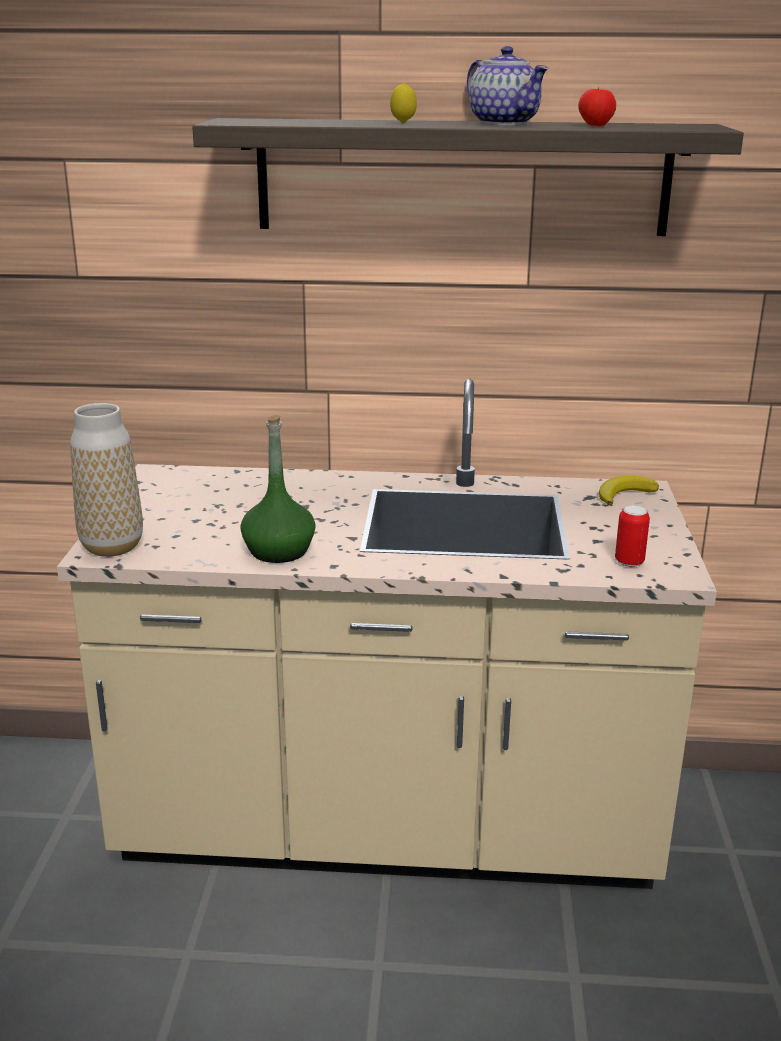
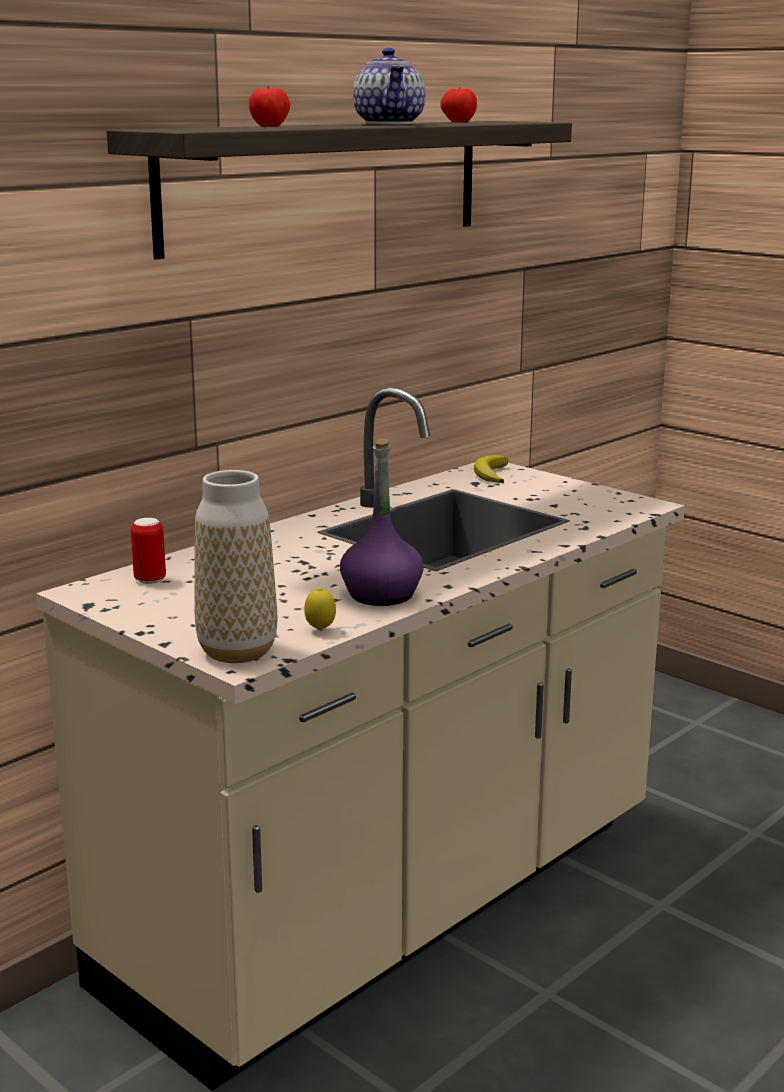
camera: 50 degrees left, 5 degrees down
green bottle [240,415,316,563] -> purple bottle [340,439,424,606]
lemon [390,83,417,124] -> lemon moved to [304,588,336,631]
teapot [467,46,548,125] -> teapot turned 75 degrees clockwise [353,48,425,124]
can [615,506,650,567] -> can moved to [131,518,166,584]
none -> apple [249,87,290,127]

